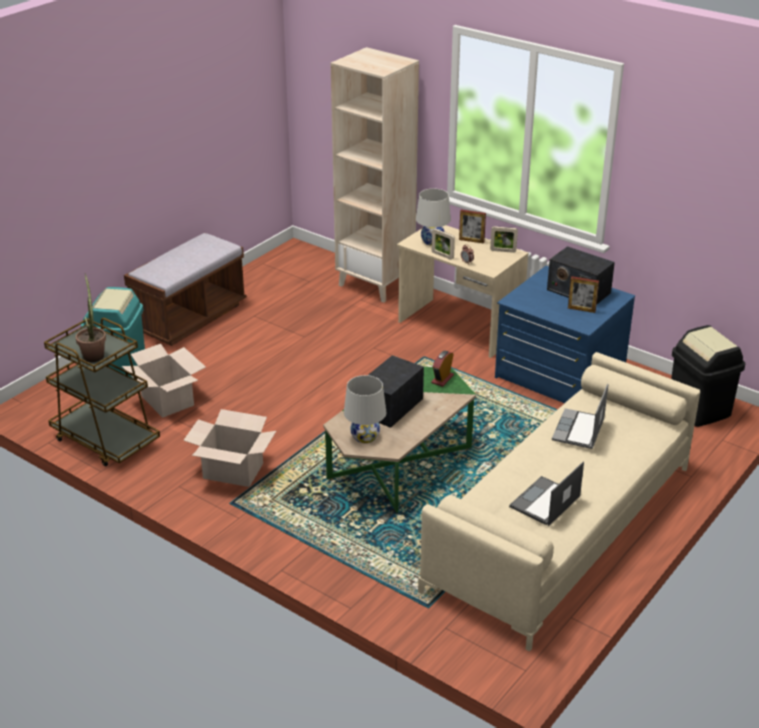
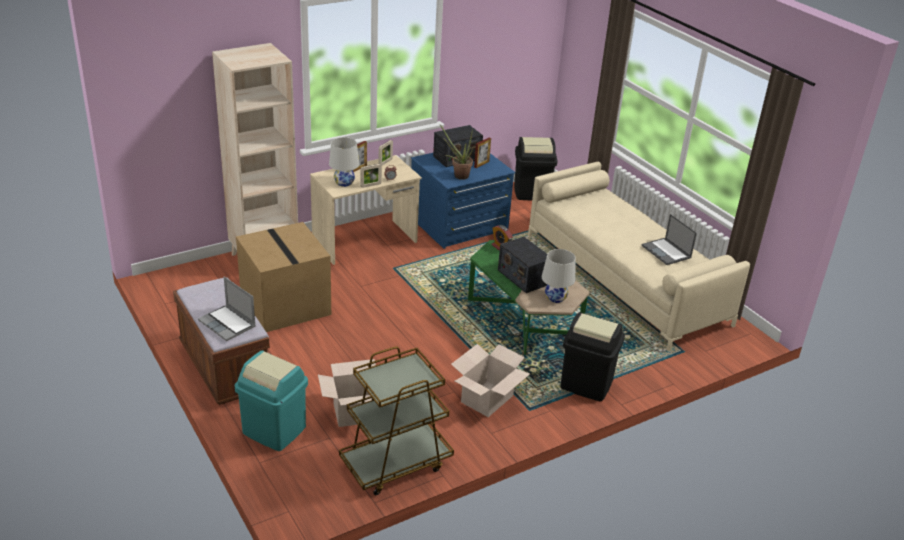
camera: 70 degrees left, 0 degrees up
potted plant [76,273,106,362] -> potted plant moved to [440,125,473,180]
laptop [552,383,608,449] -> laptop moved to [198,277,256,341]
none -> cardboard box [236,222,331,332]
none -> black trash can [560,312,625,401]

